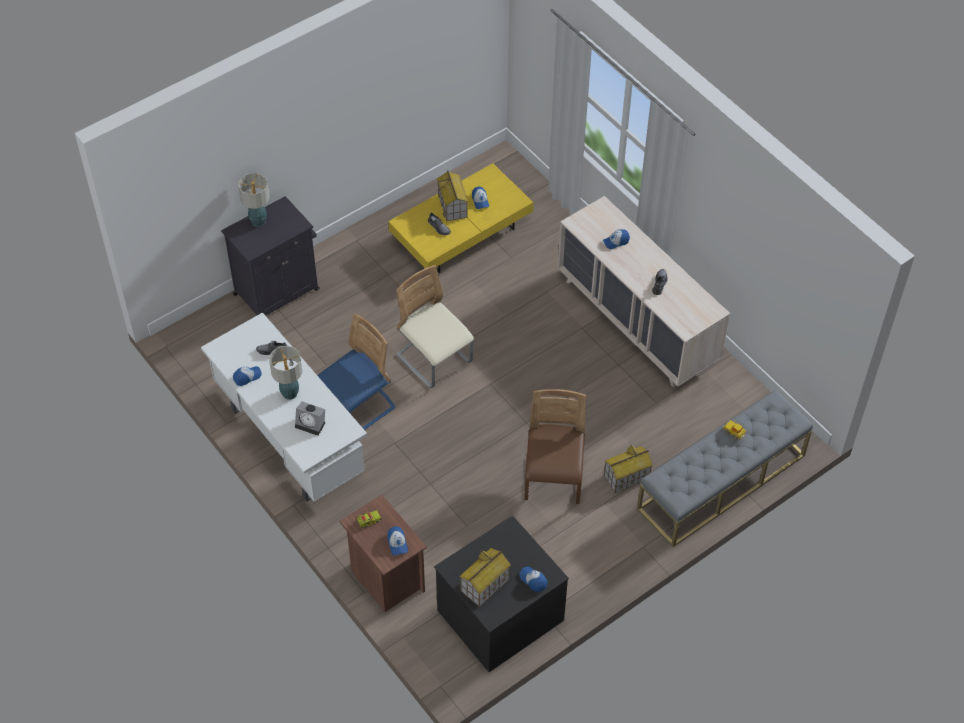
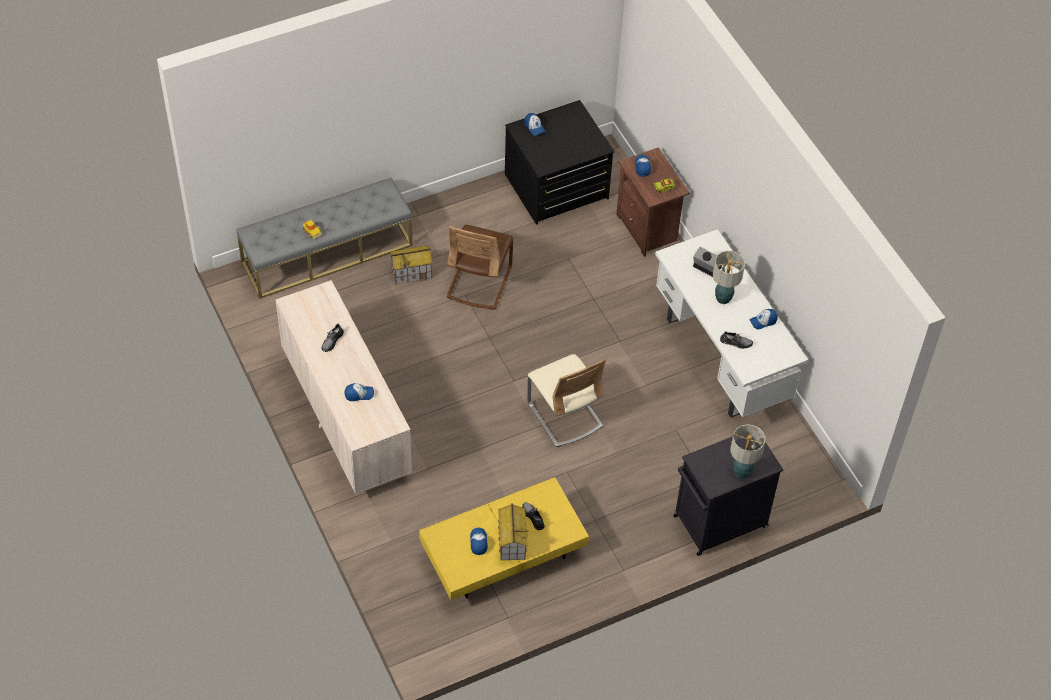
camera: 170 degrees left, 0 degrees up
blue chair [317,313,396,430] -> none
toy house [459,548,511,607] -> none

